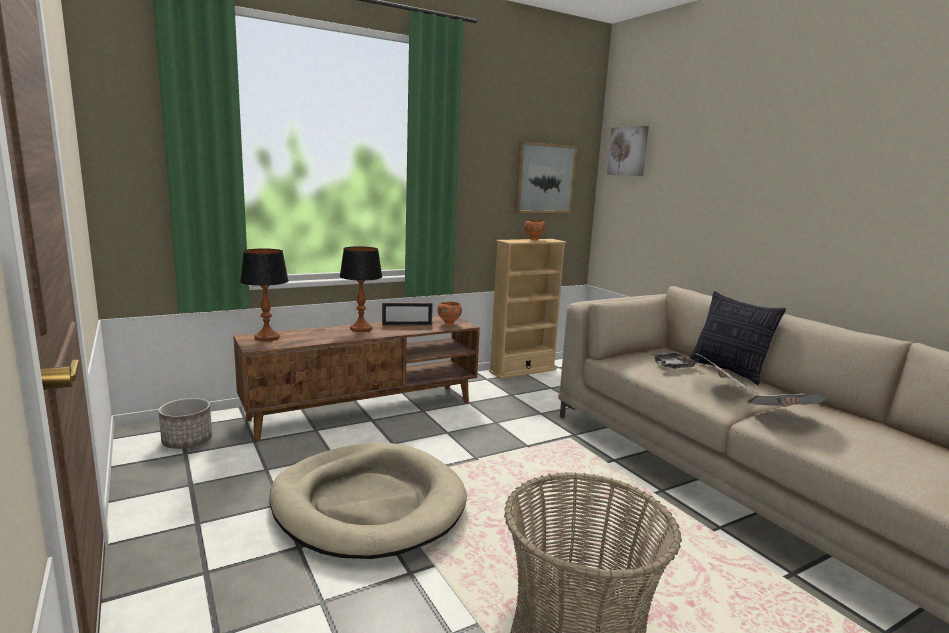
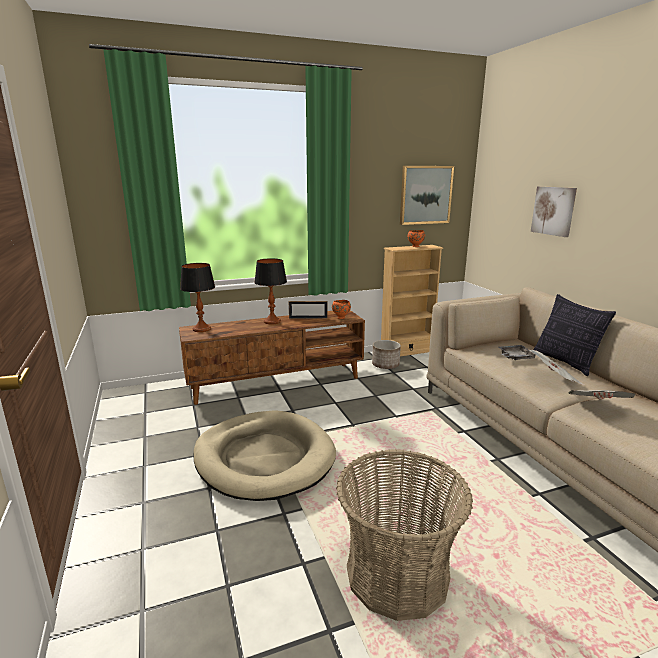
camera: 10 degrees right, 5 degrees up
planter [158,398,212,449] -> planter moved to [372,340,401,369]
picture [607,126,649,176] -> picture moved to [531,186,577,237]

